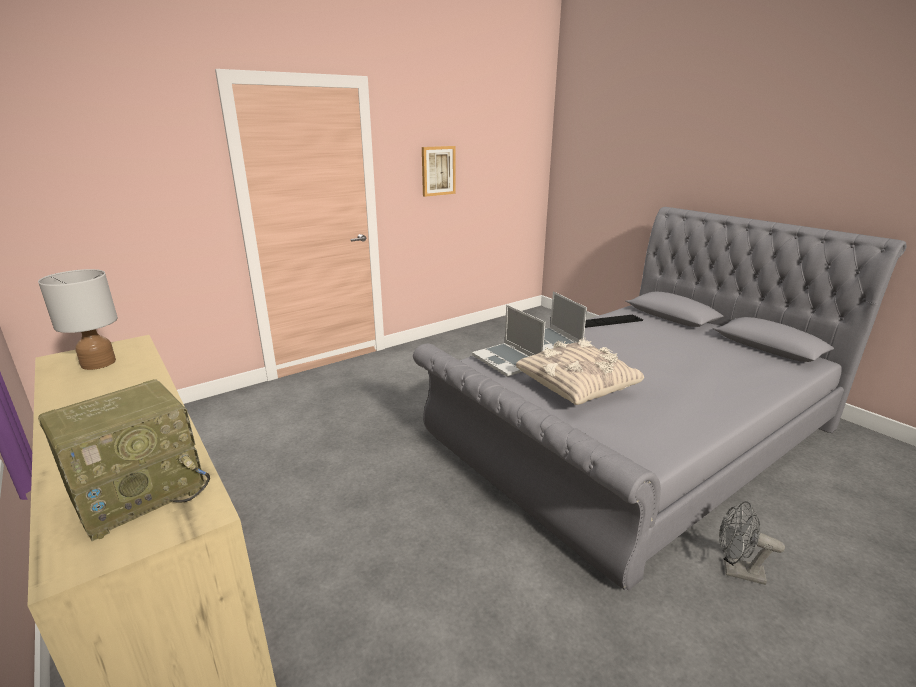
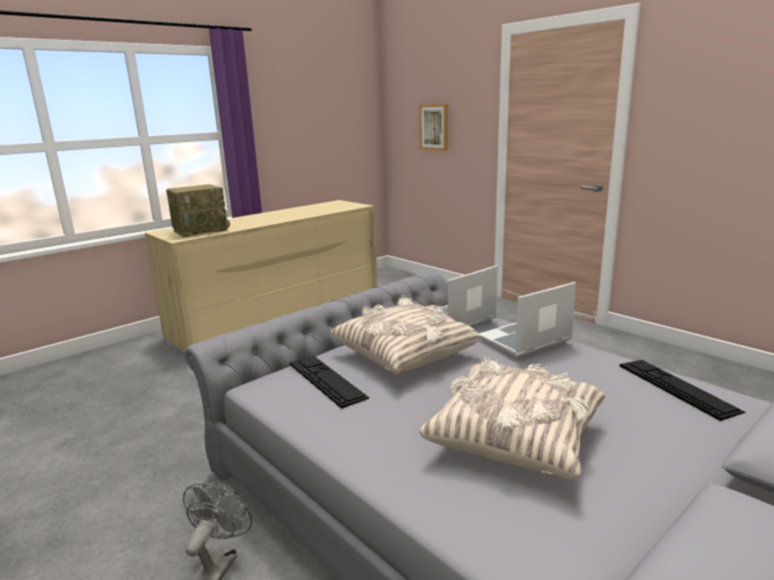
camera: 85 degrees right, 5 degrees down
grey table lamp [38,269,118,370] -> none
radio [38,379,210,541] -> radio turned 75 degrees counterclockwise [166,184,230,237]
picture [422,146,456,197] -> picture moved to [419,104,448,151]
none -> keyboard [289,356,369,409]
none -> beige pillow [420,357,605,480]

